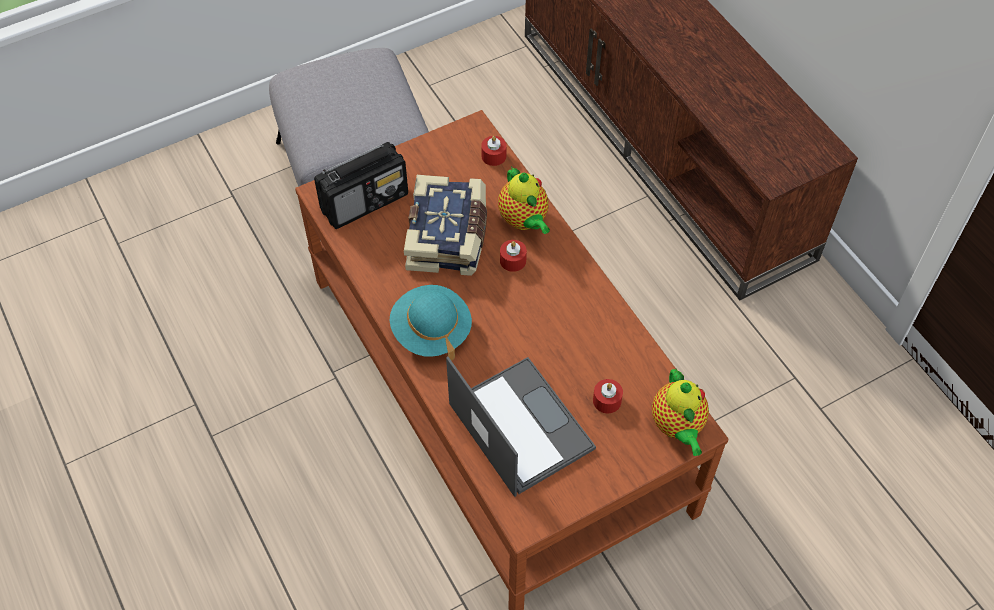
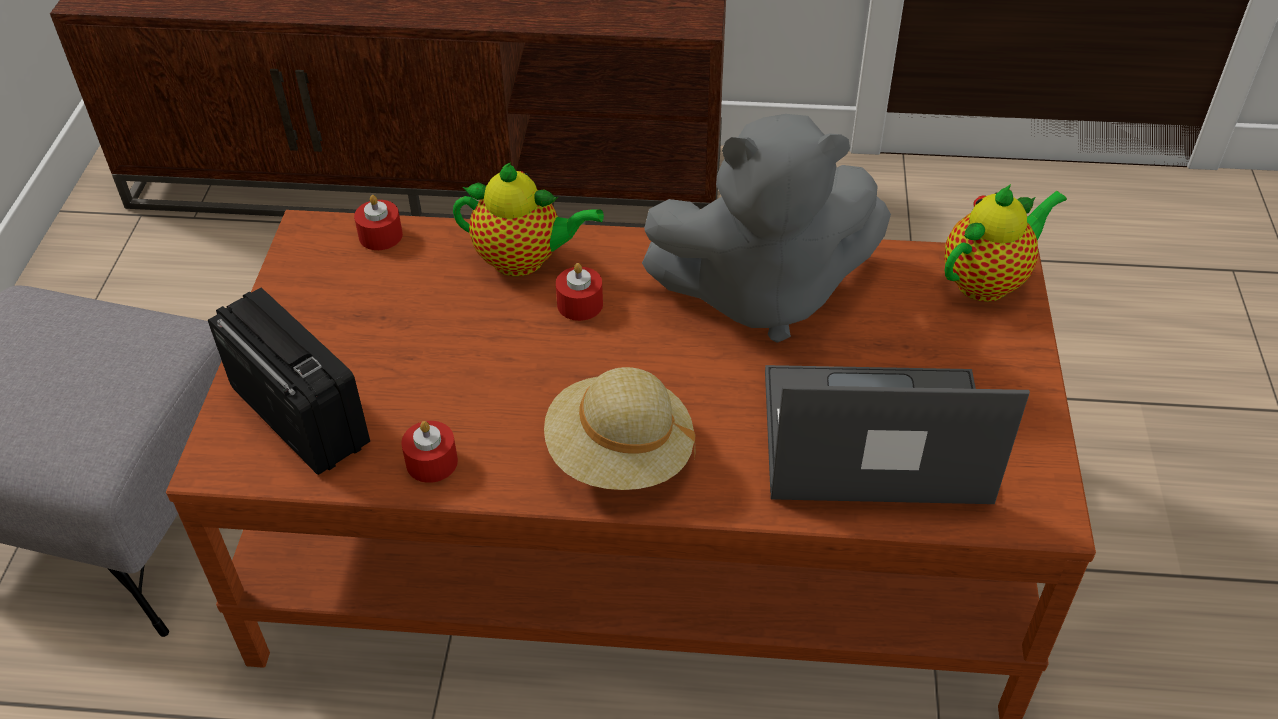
camera: 55 degrees left, 10 degrees down
radio [314,142,408,229] -> radio turned 45 degrees counterclockwise [208,288,370,475]
turquoise hat [390,285,472,361] -> beige hat [544,367,695,490]
book [404,175,487,276] -> none
red candle [593,379,623,413] -> red candle moved to [401,421,458,483]
teapot [652,369,709,456] -> teapot turned 60 degrees counterclockwise [944,184,1067,302]
none -> grey plush toy [642,114,891,343]

